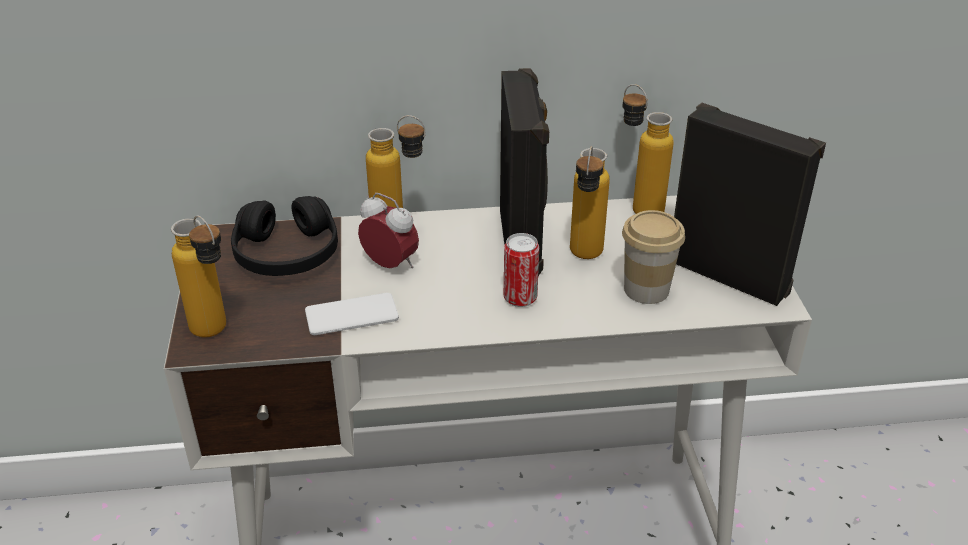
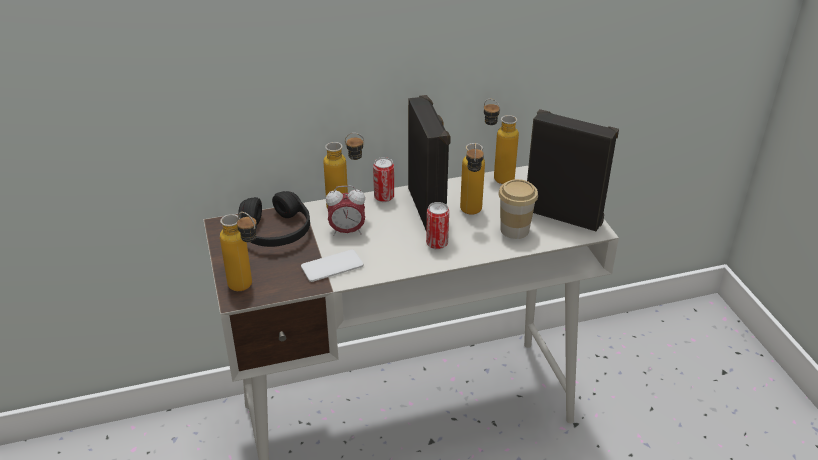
camera: 10 degrees left, 0 degrees up
alarm clock [358,193,419,268] -> alarm clock turned 150 degrees clockwise [326,186,365,236]
none -> can [373,157,394,202]

